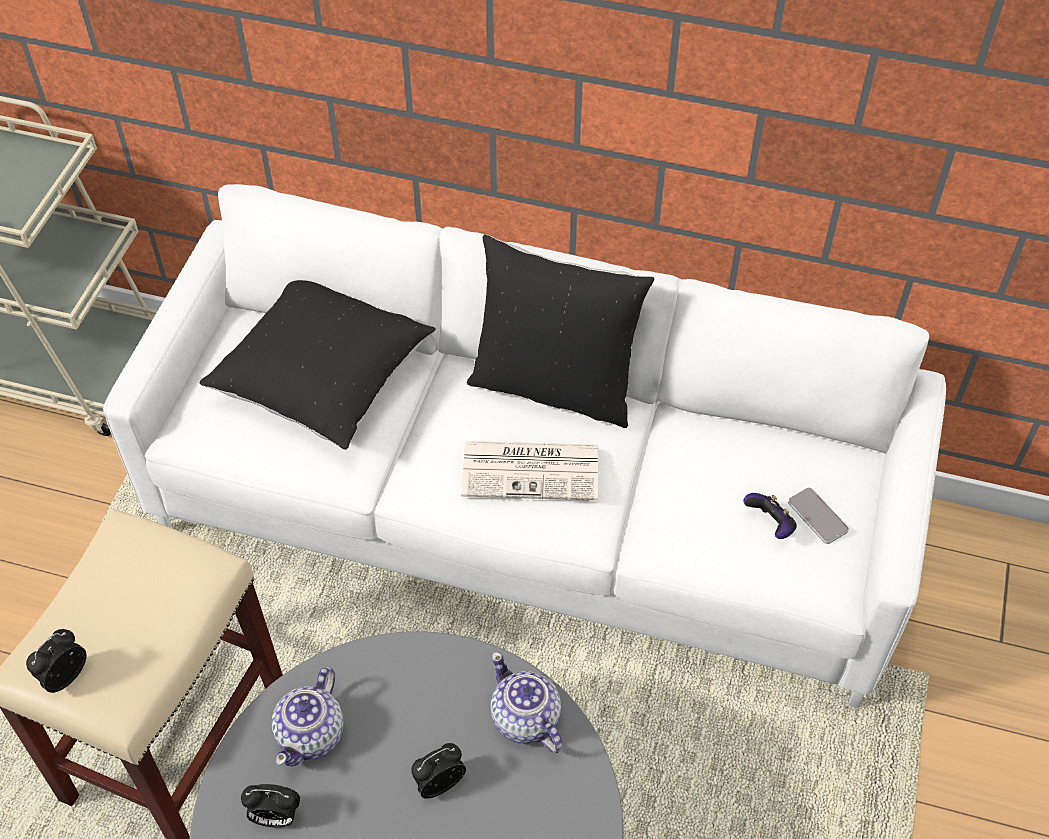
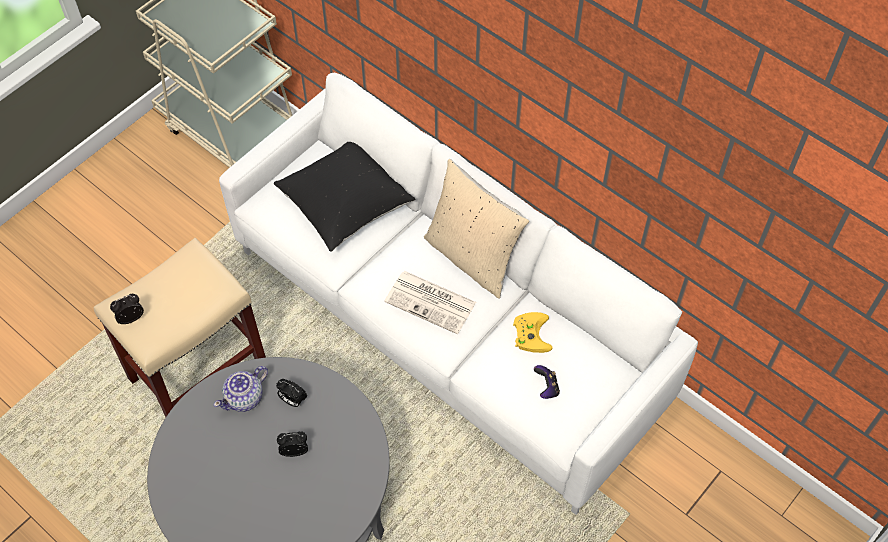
camera: 25 degrees right, 5 degrees up
alarm clock [241,784,300,828] -> alarm clock moved to [276,379,307,407]
black pillow [467,234,654,428] -> beige pillow [424,159,529,299]
teapot [490,652,563,753] -> none
phone [788,487,849,544] -> none
none -> yellow game controller [513,312,553,353]

